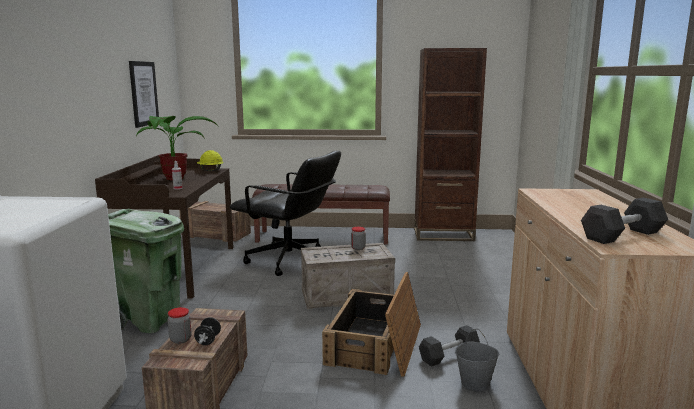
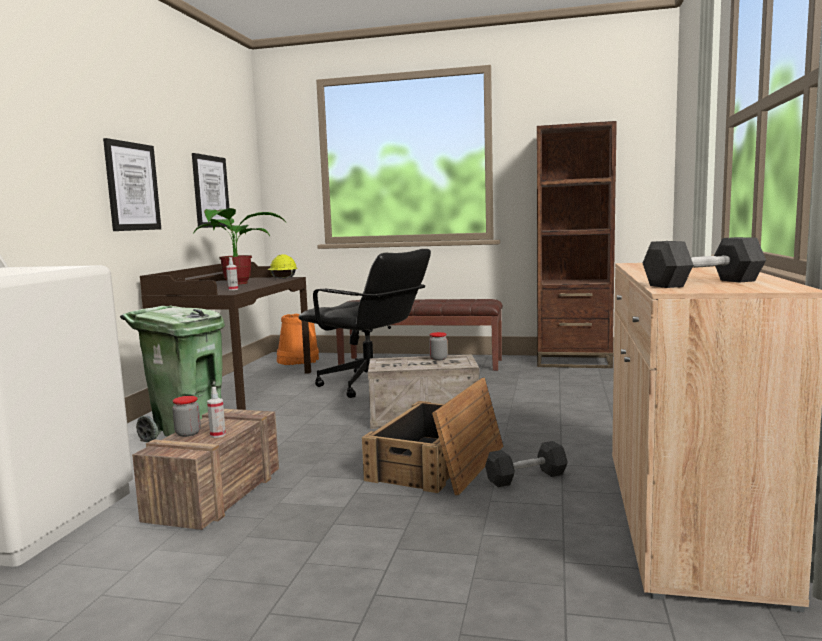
camera: 10 degrees right, 5 degrees down
crate [179,201,251,242] -> orange bucket [277,313,319,365]
black dumbbell [194,317,221,345] -> spray bottle [207,387,226,438]
grey bucket [455,329,499,391] -> none
none -> picture [103,138,161,231]

